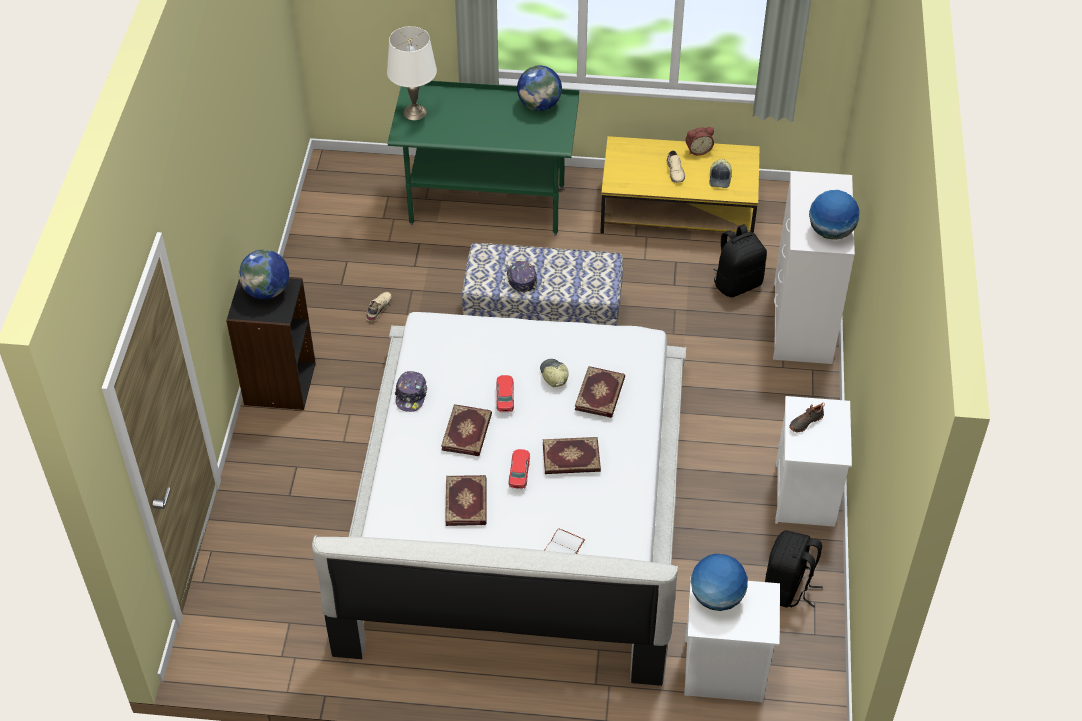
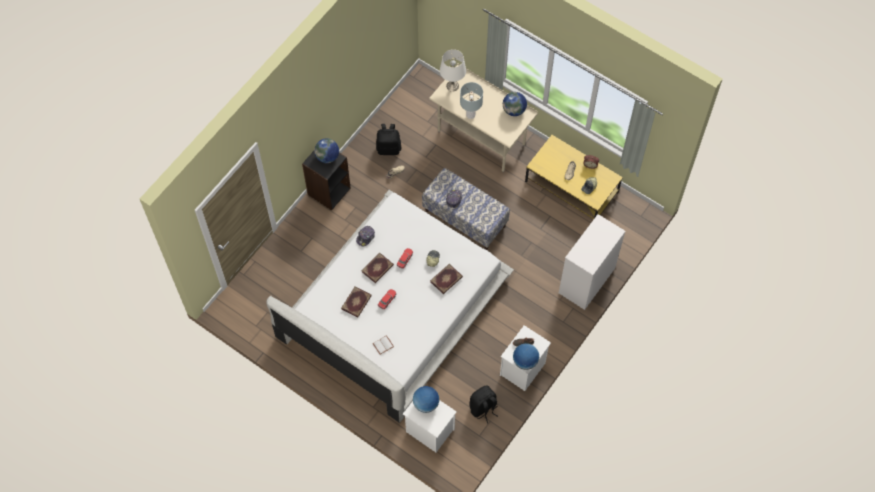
camera: 30 degrees right, 15 degrees up
green desk [388,81,579,235] -> beige desk [429,63,538,172]
book [543,437,601,474] -> none
black backpack [713,224,767,297] -> black backpack moved to [376,124,401,155]
globe [809,190,859,240] -> globe moved to [513,343,539,370]
none -> grey table lamp [460,82,483,119]

